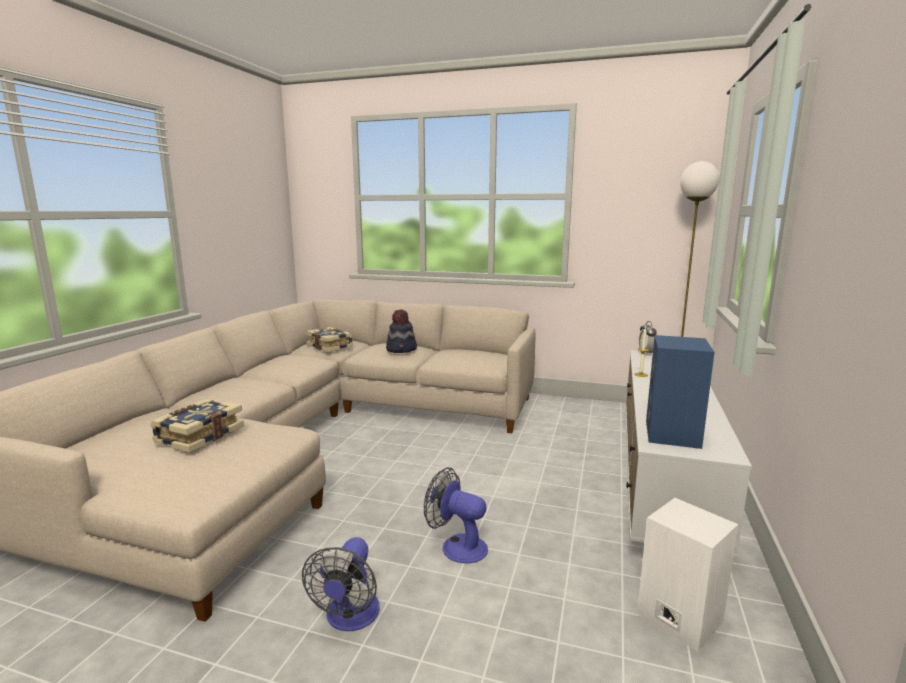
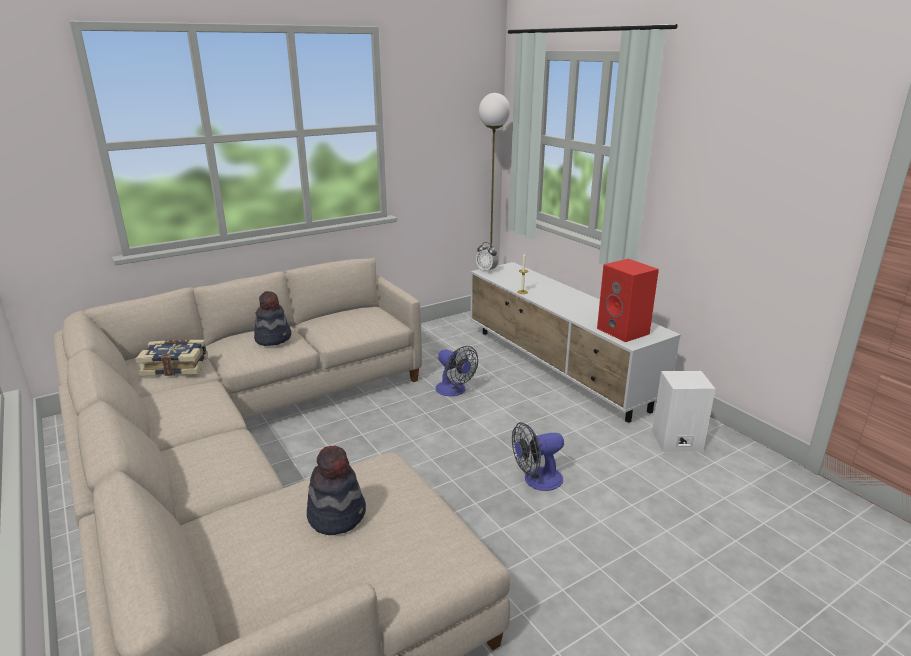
camera: 50 degrees left, 10 degrees up
book [150,398,244,453] -> hat [307,446,366,535]
fan [302,537,380,631] -> fan moved to [436,346,478,396]
blue speaker [646,335,714,449] -> red speaker [597,259,659,342]

